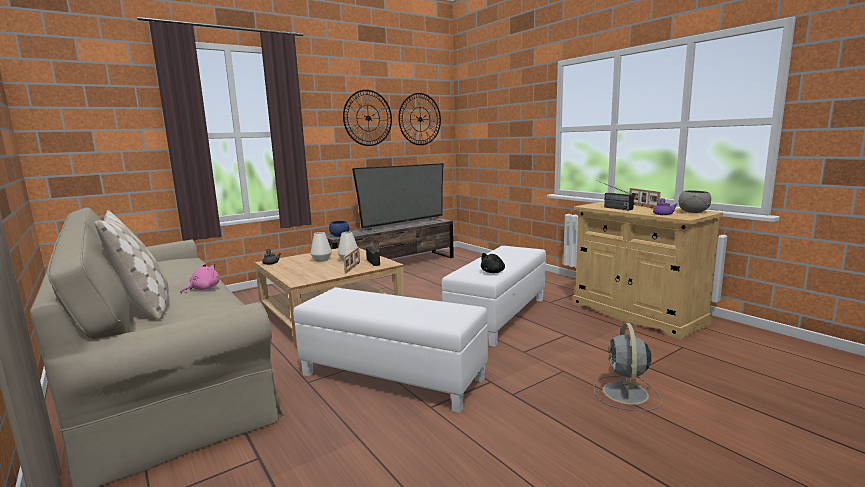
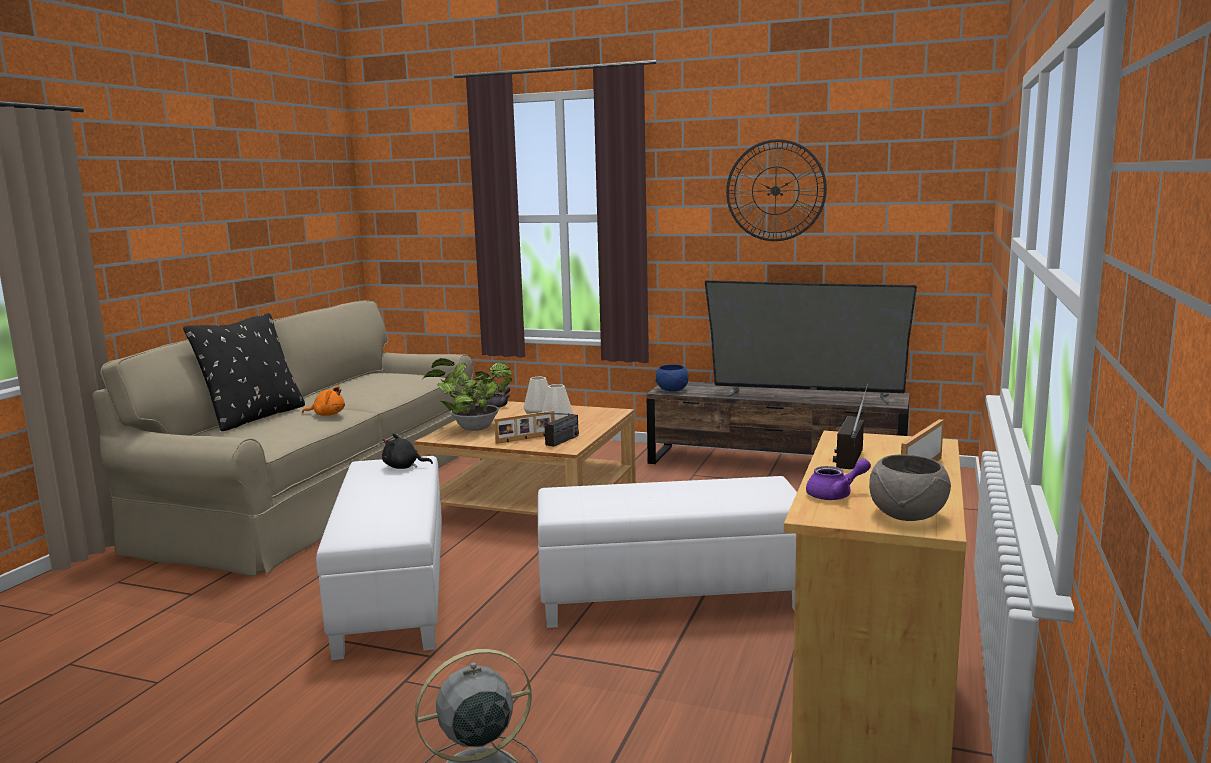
camera: 55 degrees right, 0 degrees up
beige pillow [95,210,169,320] -> black pillow [183,313,305,431]
pink plush toy [180,263,219,293] -> orange plush toy [302,386,345,416]
wall clock [398,93,441,145] -> none
black plush toy [481,253,505,273] -> black plush toy moved to [382,433,433,469]
none -> potted plant [422,358,513,431]

